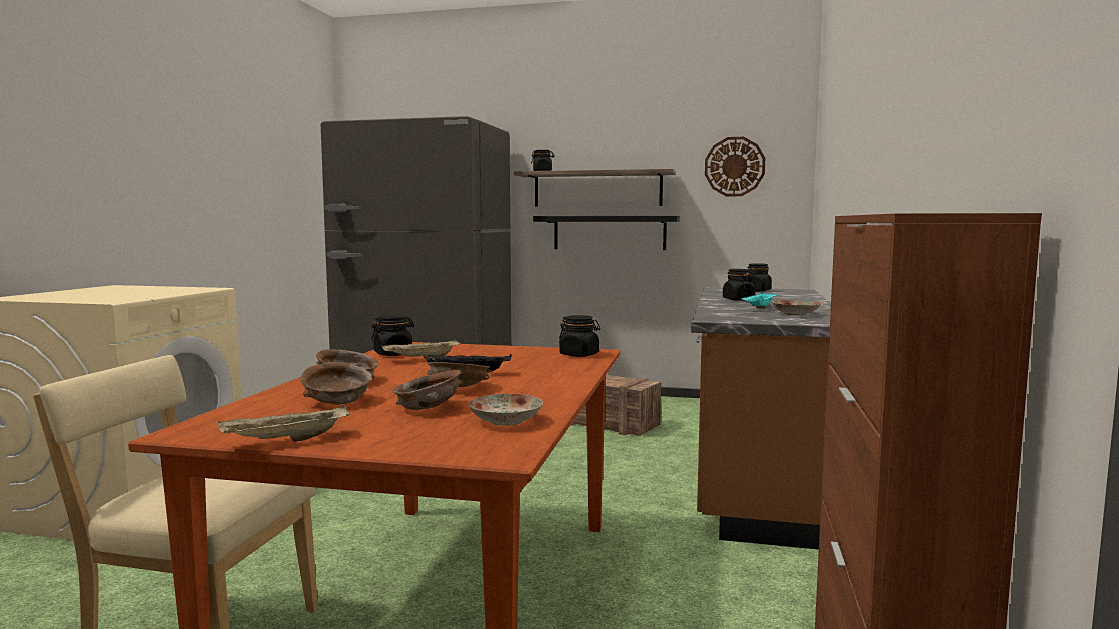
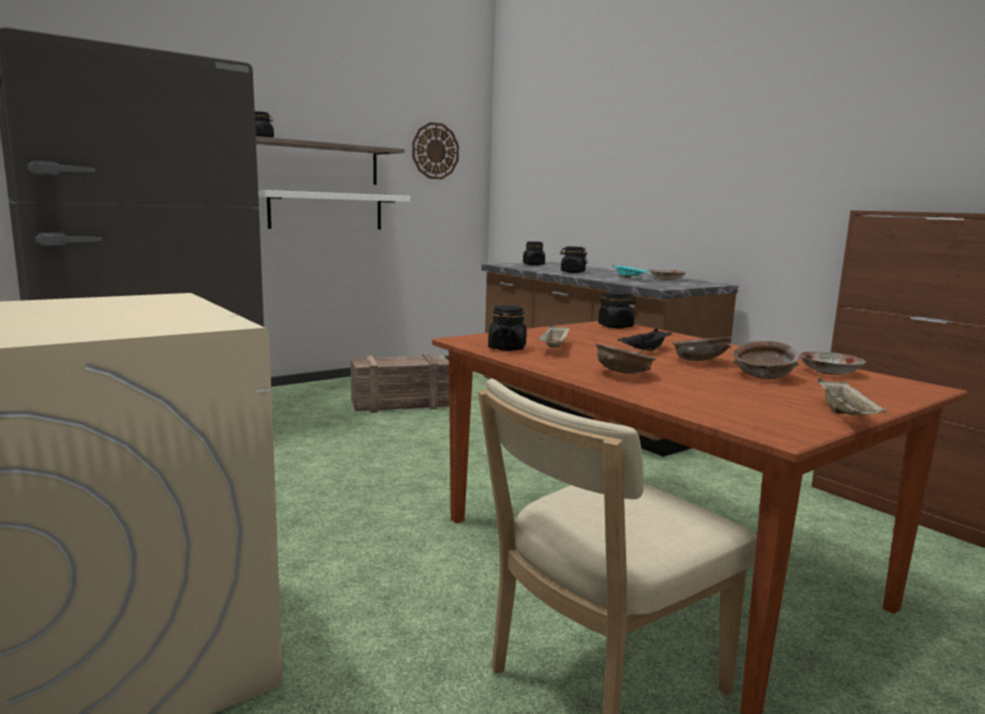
camera: 50 degrees left, 5 degrees up
brown bowl [300,362,372,405] -> none
black shelf [533,216,680,250] -> white shelf [258,190,410,229]

